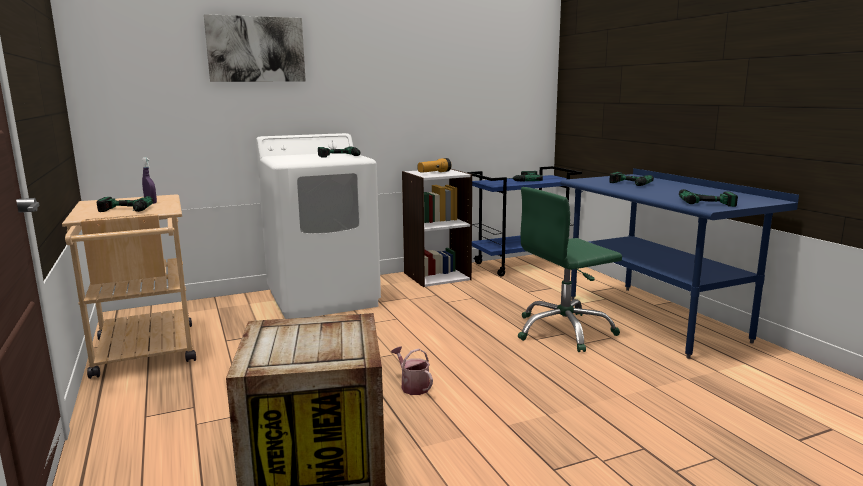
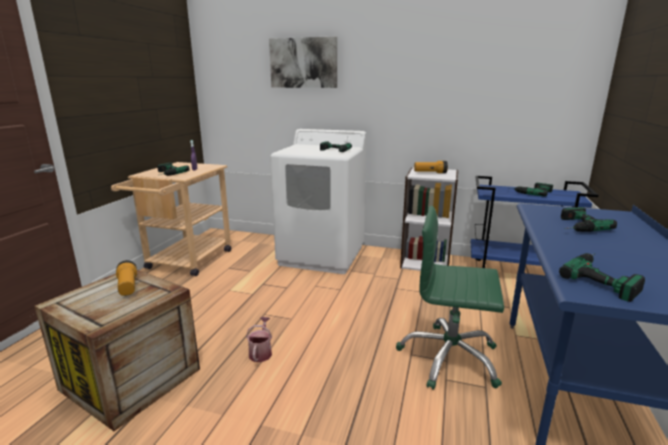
camera: 40 degrees right, 5 degrees up
none -> flashlight [116,260,137,296]

